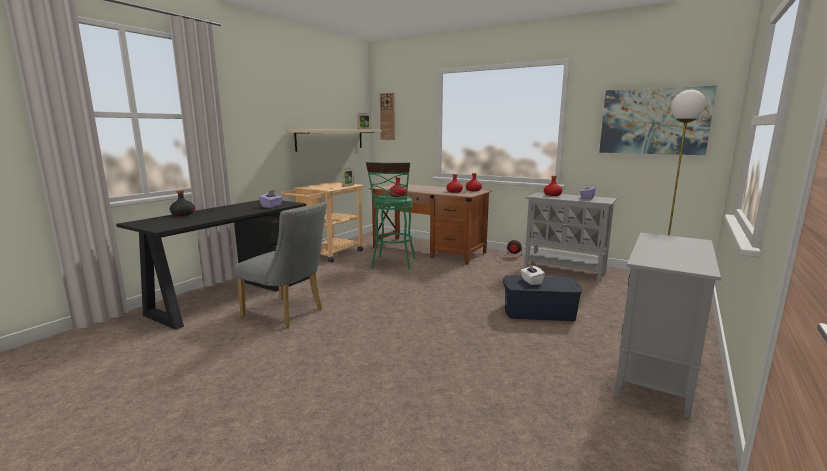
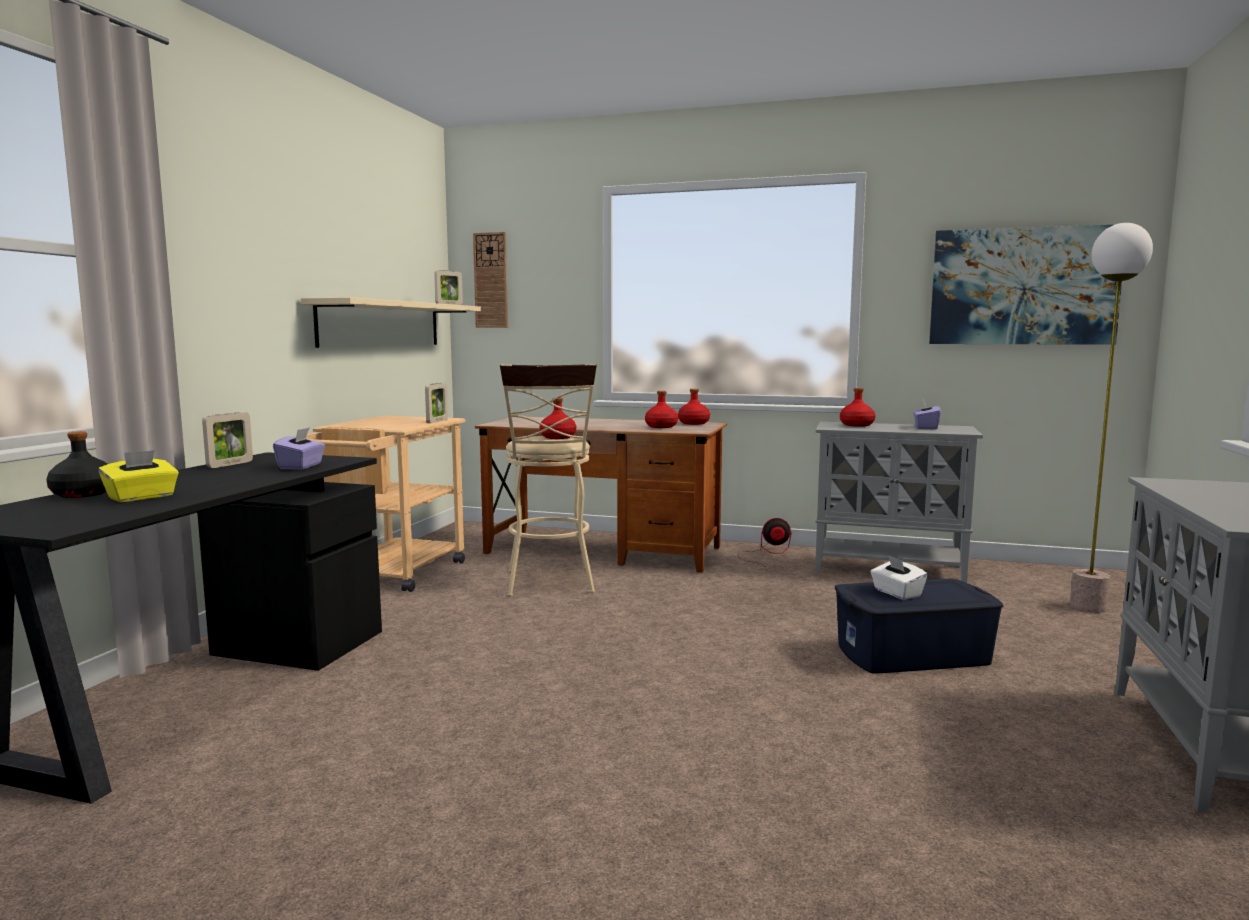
camera: 15 degrees left, 5 degrees down
grey chair [234,202,327,328] -> none
green stool [366,162,415,270] -> beige stool [500,364,597,597]
none -> yellow tissue box [98,450,179,502]
none -> picture frame [202,412,253,468]

